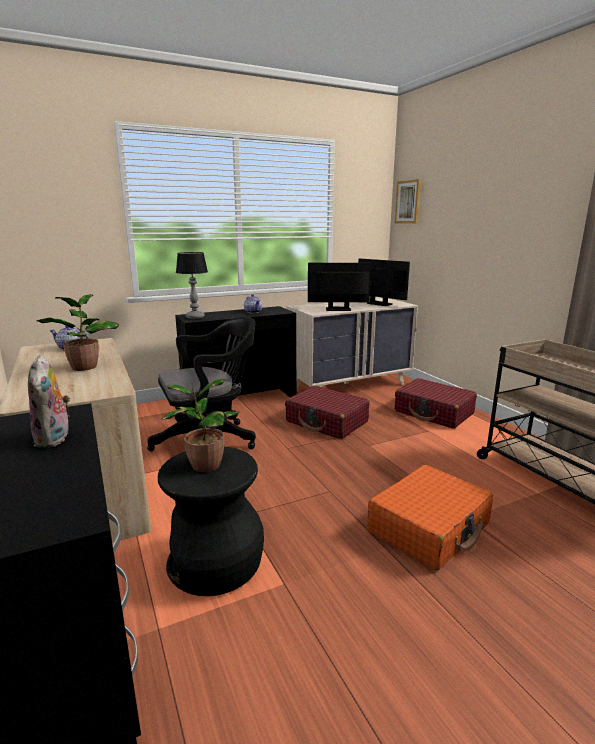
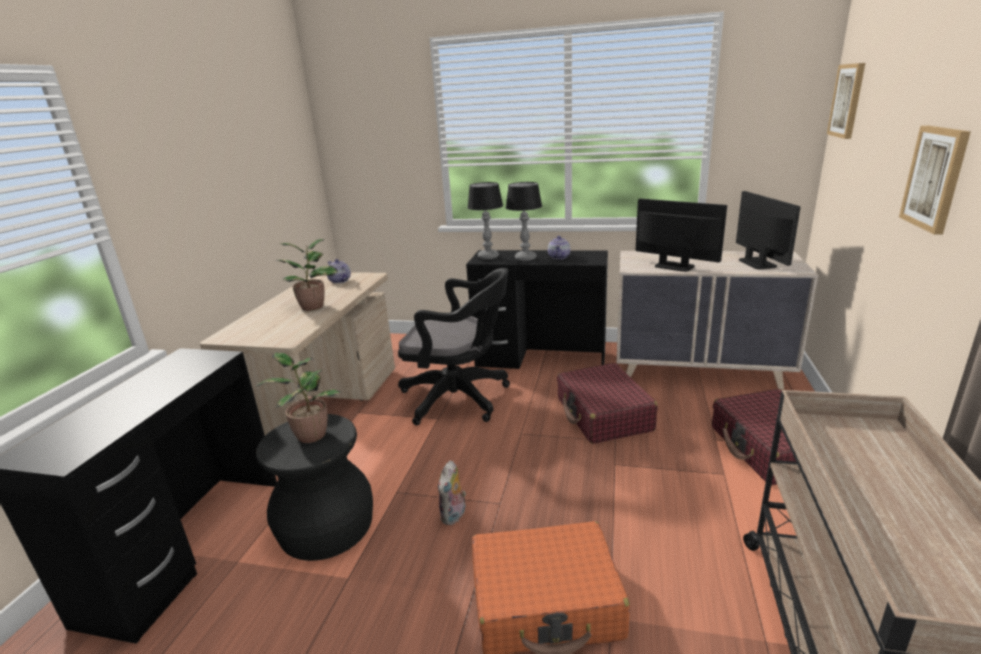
camera: 40 degrees right, 5 degrees up
plush toy [28,355,72,448] -> plush toy moved to [438,461,466,525]
none -> table lamp [506,182,542,261]
none -> picture [899,126,971,235]

